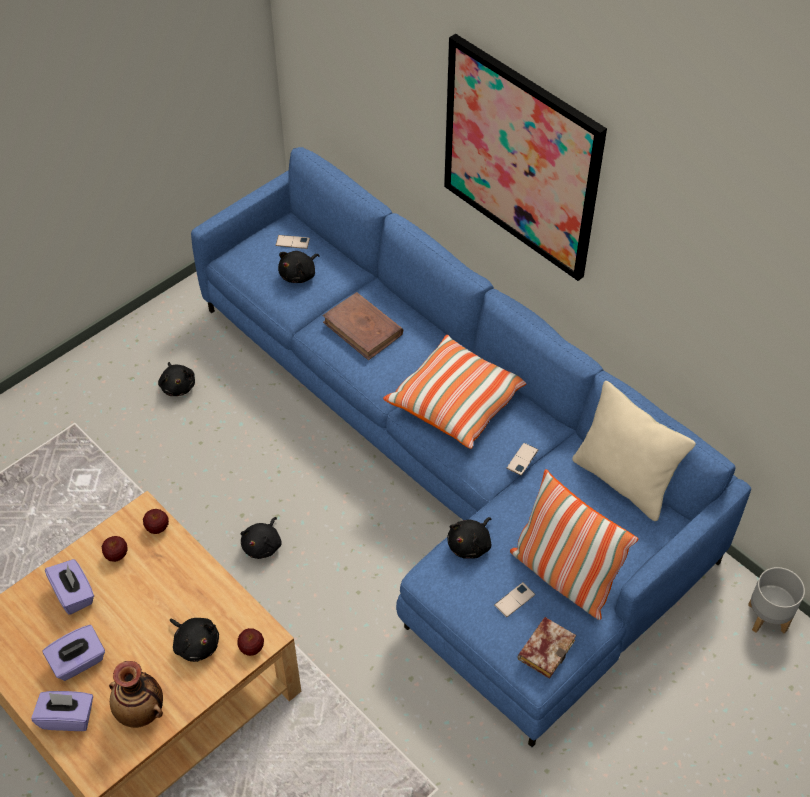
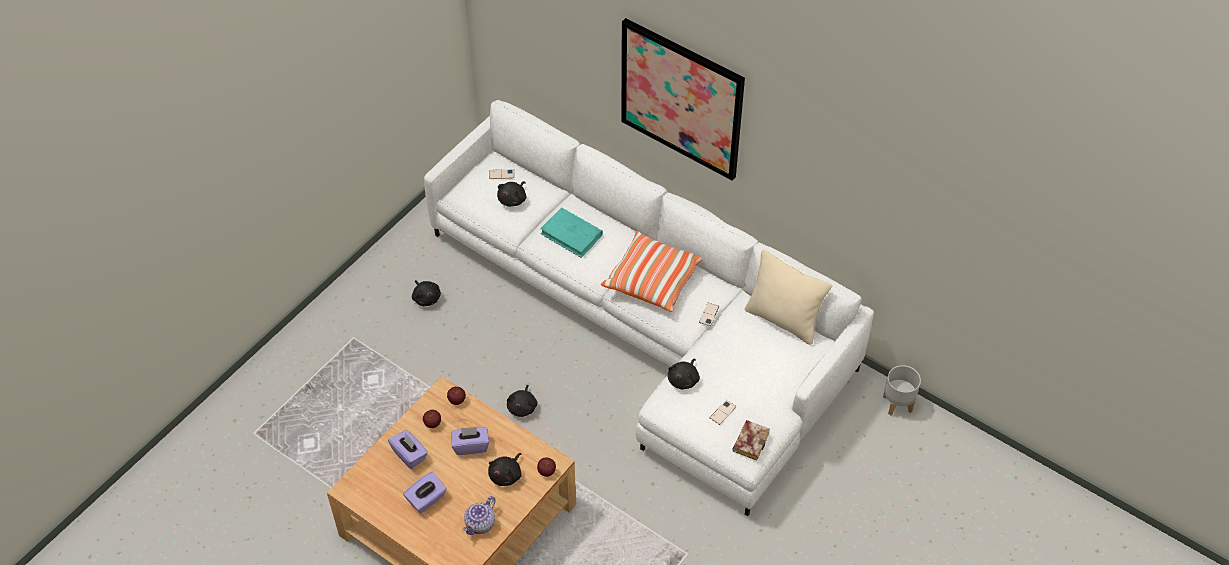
camera: 10 degrees left, 0 degrees up
purple tissue box [31,691,93,731] -> purple tissue box moved to [451,427,489,455]
vase [109,661,163,728] -> teapot [462,496,495,535]
black plush toy [170,618,219,662] -> black plush toy turned 90 degrees clockwise [488,453,522,486]
blue sofa [191,147,751,747] -> white sofa [424,100,874,516]
brown book [322,292,403,360] -> turquoise book [540,207,603,258]
pillow [510,469,639,620] -> none

